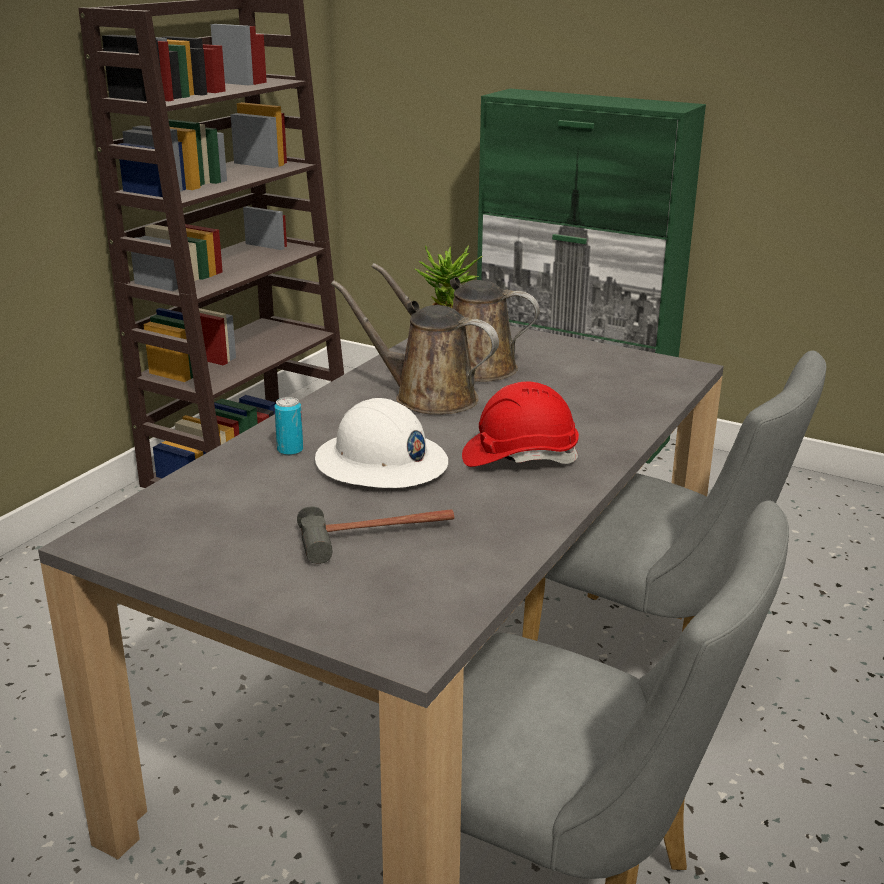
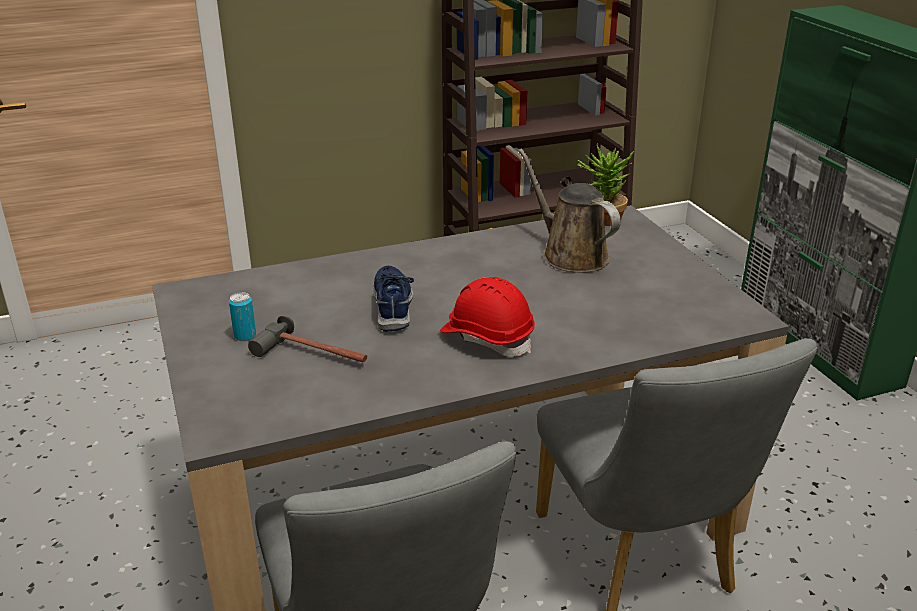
camera: 40 degrees right, 5 degrees up
can [274,397,303,456] -> can moved to [229,292,256,341]
white hard hat [315,398,448,488] -> blue shoe [372,266,414,332]
brown watering can [331,281,499,415] -> none

